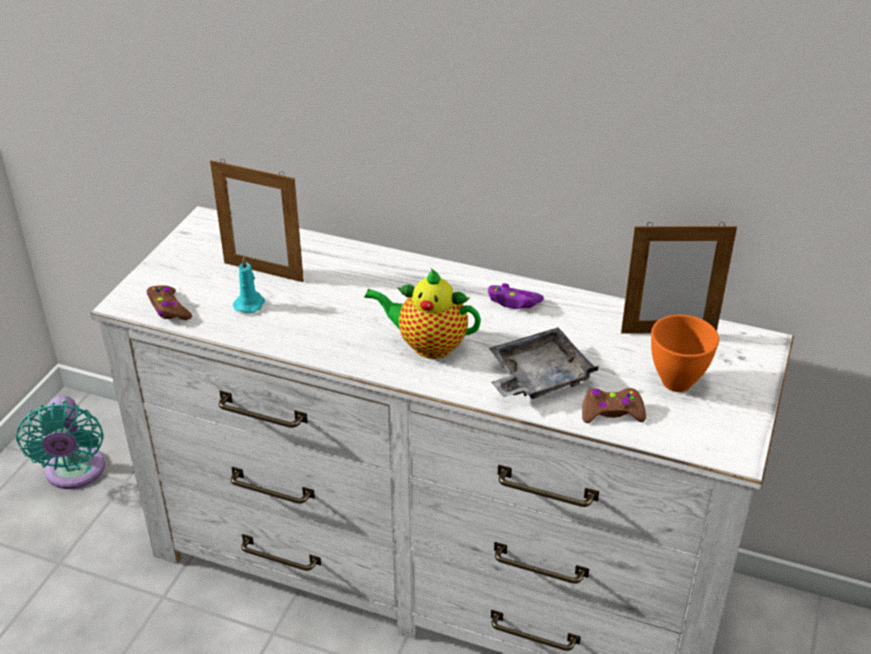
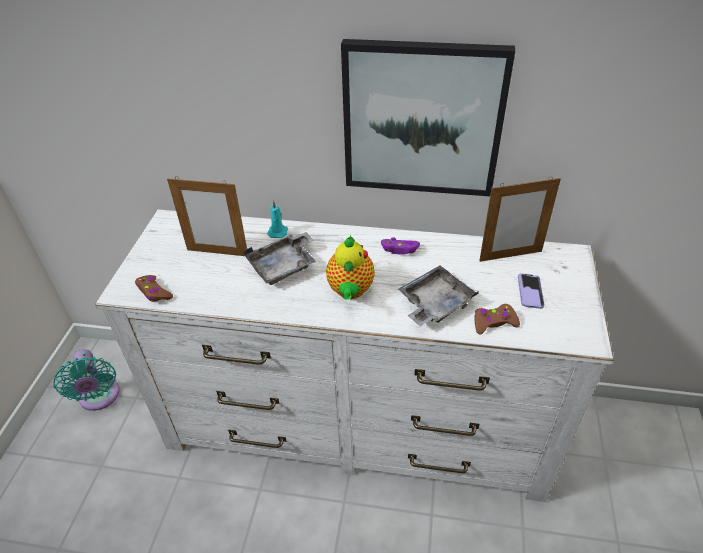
camera: 10 degrees left, 5 degrees up
turquoise candle [233,256,265,314] -> turquoise candle moved to [267,200,288,238]
teapot [364,268,481,359] -> teapot turned 90 degrees counterclockwise [326,235,375,300]
orange bowl [651,315,719,392] -> phone [518,273,545,309]
none -> grey tray [244,232,316,285]
none -> picture [341,39,515,196]

